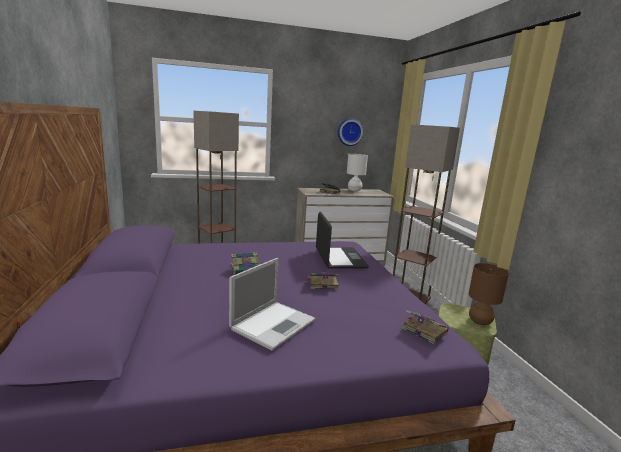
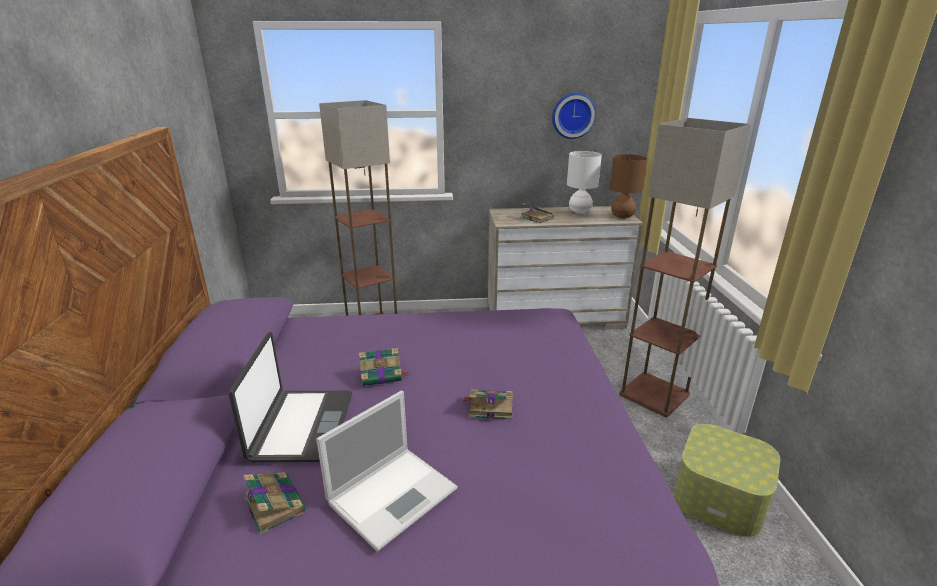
camera: 10 degrees right, 10 degrees up
laptop [316,212,369,269] -> laptop moved to [229,332,352,462]
book [402,310,449,344] -> book moved to [243,472,305,534]
brown table lamp [469,263,509,325] -> brown table lamp moved to [610,154,647,218]

